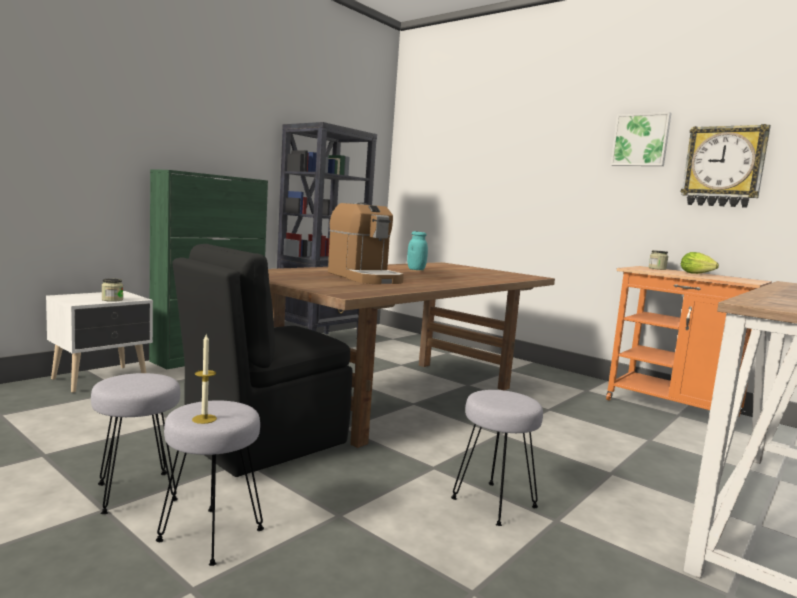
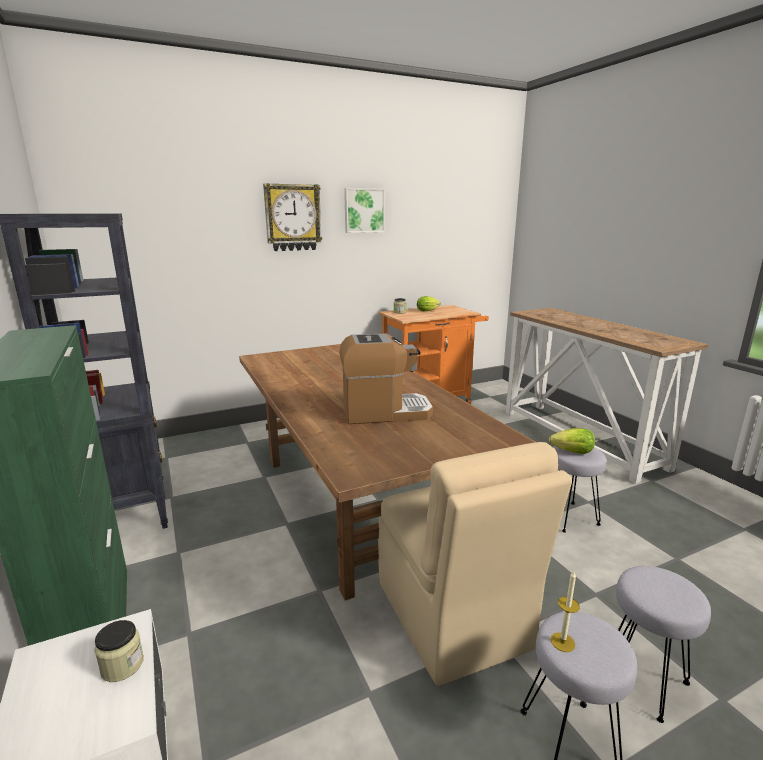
camera: 65 degrees left, 10 degrees up
black chair [172,244,352,477] -> beige chair [378,442,572,686]
candle [192,333,217,424] -> candle moved to [551,571,580,652]
turquoise jar [407,231,428,270] -> none
wall clock [681,124,771,208] -> wall clock moved to [263,183,322,251]
none -> lettuce [549,428,595,454]

